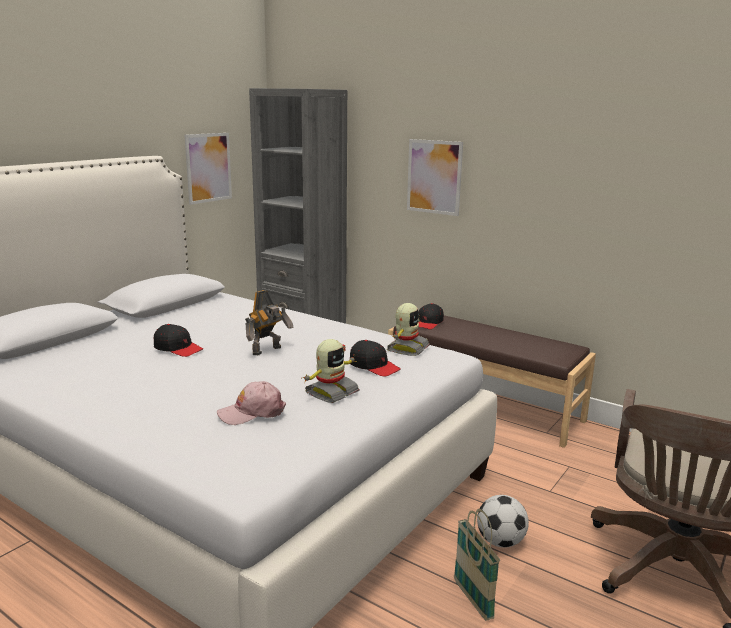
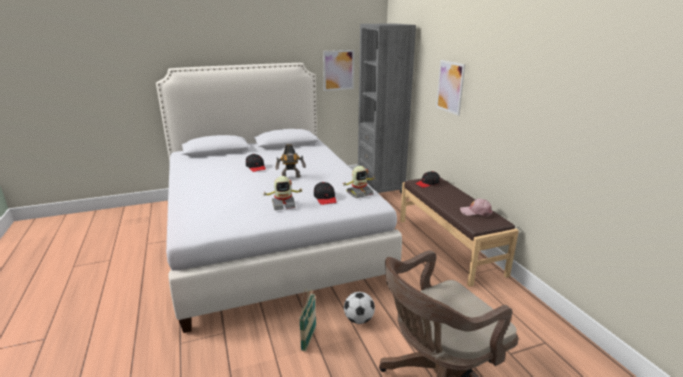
camera: 35 degrees right, 5 degrees up
pink cap [217,381,286,425] -> pink cap moved to [460,199,493,216]

